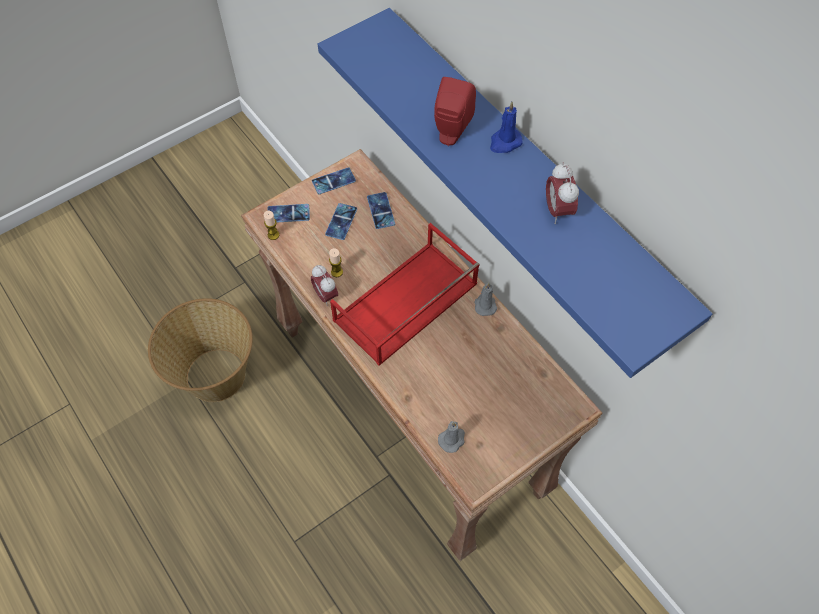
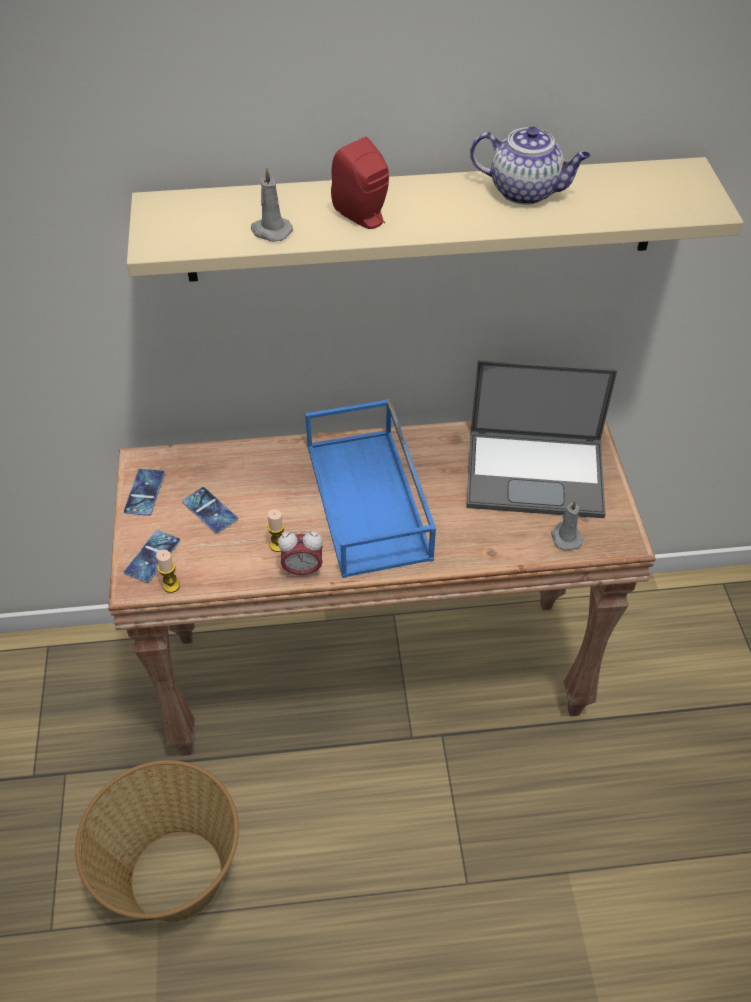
camera: 60 degrees left, 10 degrees down
blue shelf [318,8,712,378] -> beige shelf [127,157,744,282]
red tray [330,223,479,366] -> blue tray [305,399,436,578]
phone [367,192,395,229] -> none
grey candle [474,283,497,316] -> grey candle moved to [251,167,293,242]
blue candle [490,101,523,153] -> none
alarm clock [546,163,579,224] -> teapot [470,126,591,205]
none -> laptop [467,360,617,518]

